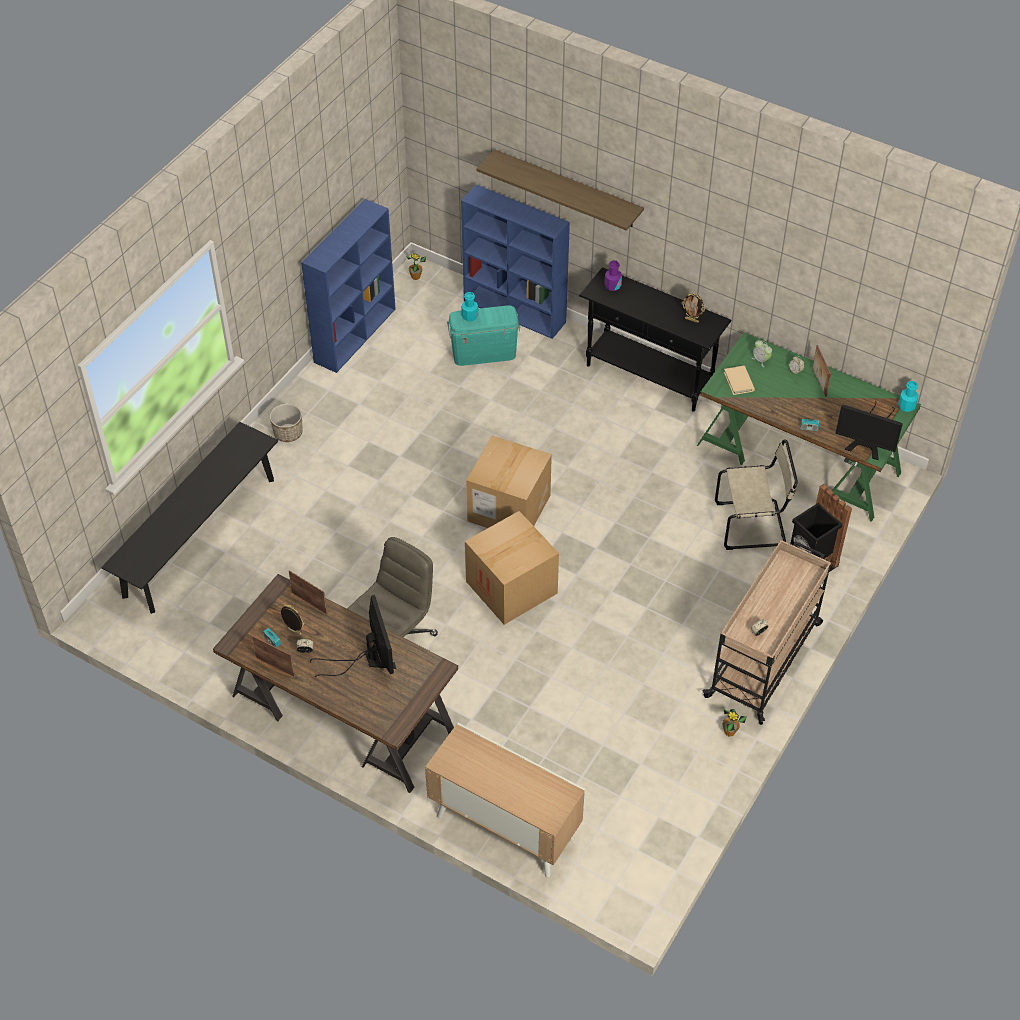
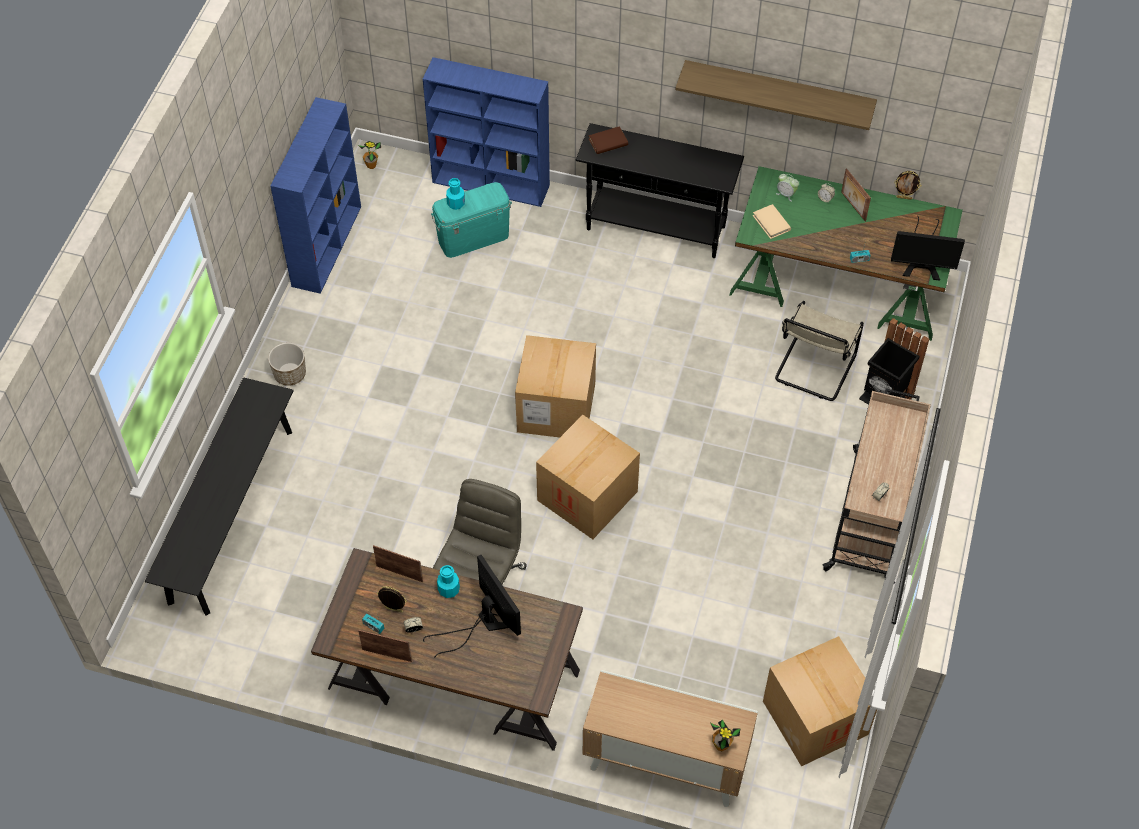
camera: 15 degrees left, 5 degrees up
shelf [476,150,644,231] -> shelf moved to [675,60,877,130]
purple bottle [605,260,622,291] -> brown book [589,126,628,154]
picture frame [682,293,705,323] -> picture frame moved to [894,171,921,200]
beige chair [715,439,798,550] -> beige chair turned 135 degrees clockwise [775,301,864,401]
potted plant [722,708,746,737] -> potted plant moved to [710,720,740,751]
turquoise bottle [898,381,919,412] -> turquoise bottle moved to [437,565,460,598]
none -> cardboard box [763,636,877,766]

